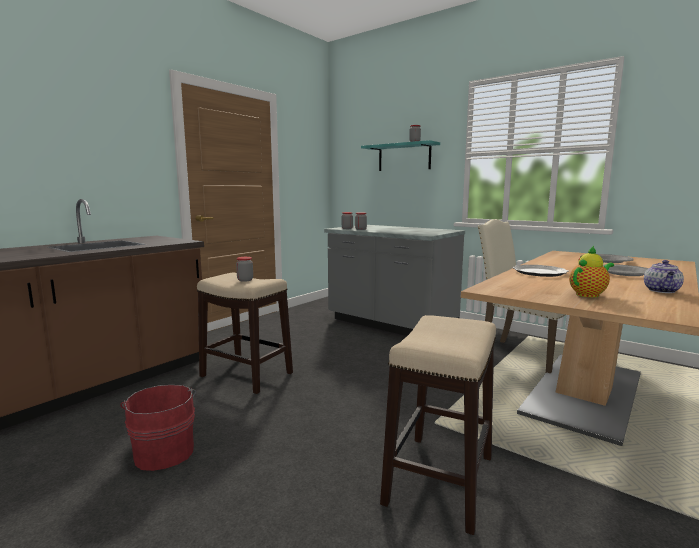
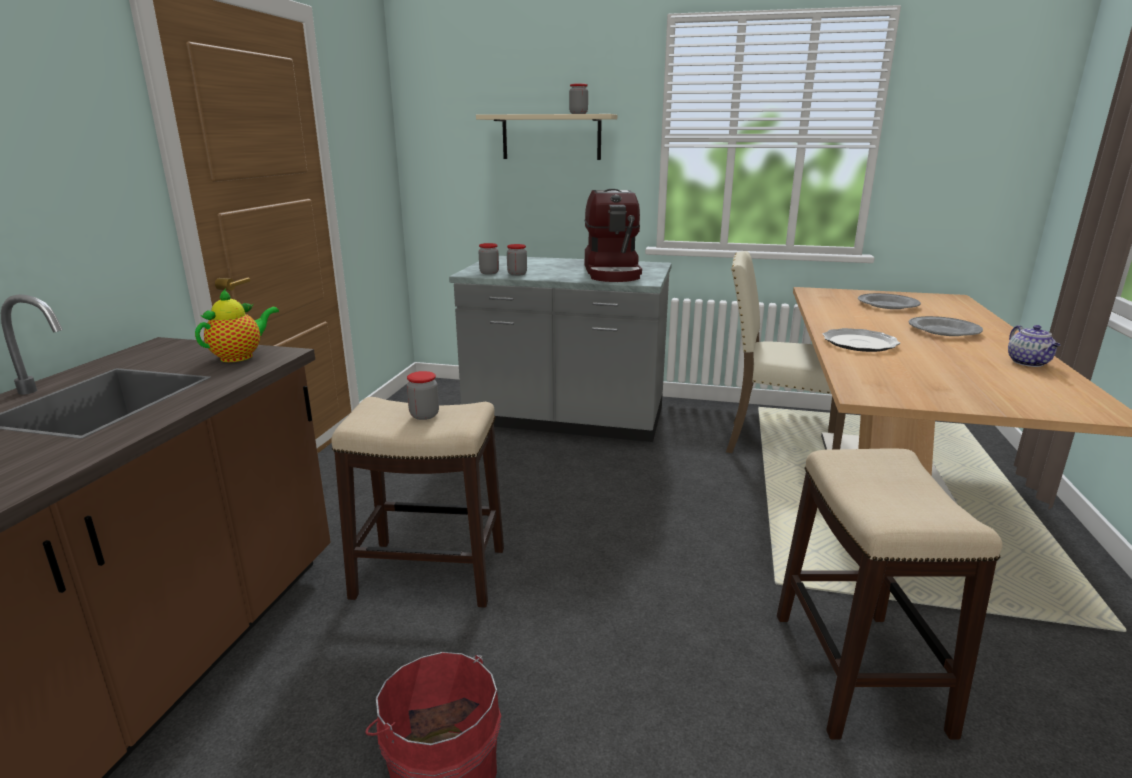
camera: 25 degrees left, 10 degrees up
turquoise shelf [361,140,440,171] -> beige shelf [476,114,617,160]
teapot [569,246,614,298] -> teapot moved to [195,288,279,362]
none -> coffee machine [585,189,642,282]

